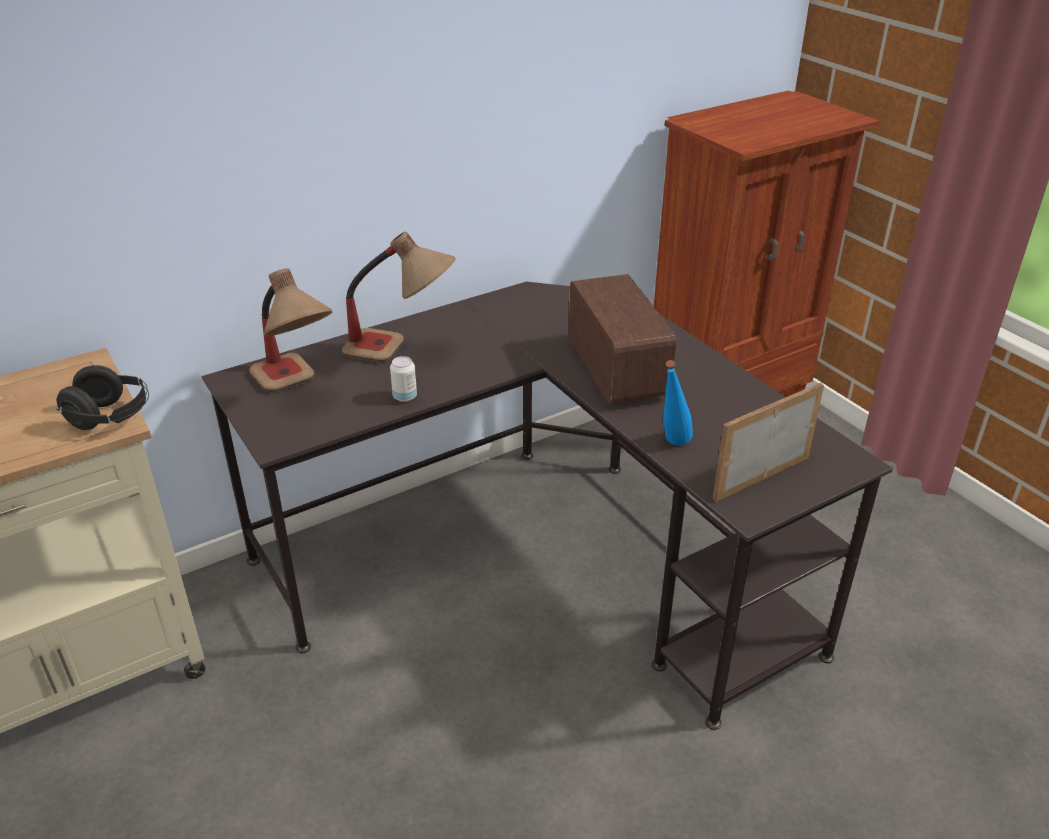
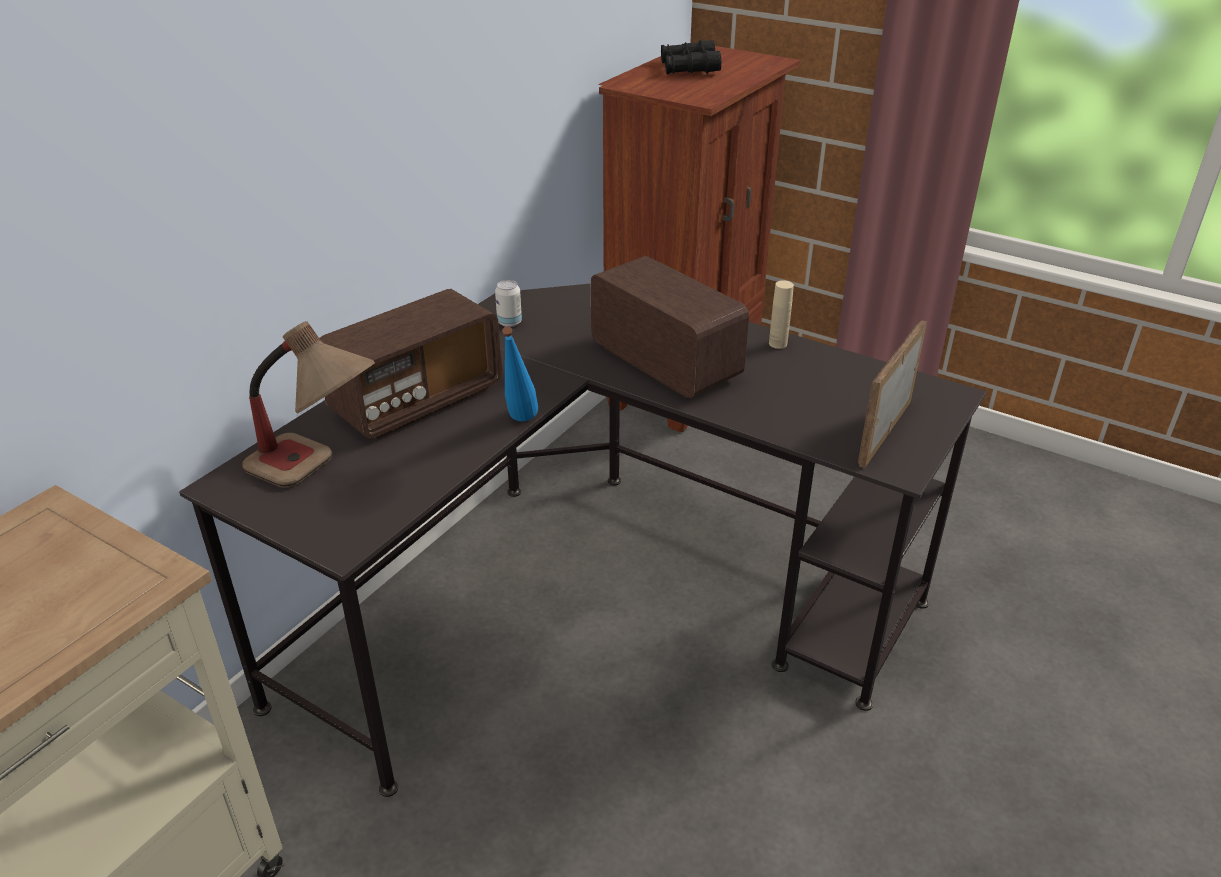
camera: 25 degrees left, 0 degrees up
black headphones [56,365,149,430] -> none
table lamp [342,232,456,363] -> radio [319,289,502,439]
can [390,356,417,402] -> can moved to [495,280,522,327]
blue bottle [663,360,693,445] -> blue bottle moved to [502,327,538,422]
none -> black binoculars [661,40,721,74]
none -> beige bottle [769,280,794,349]

